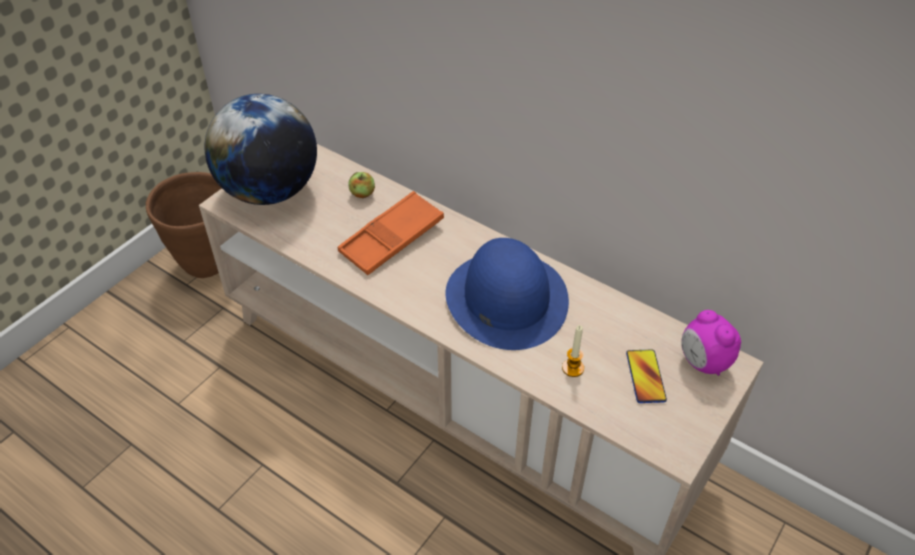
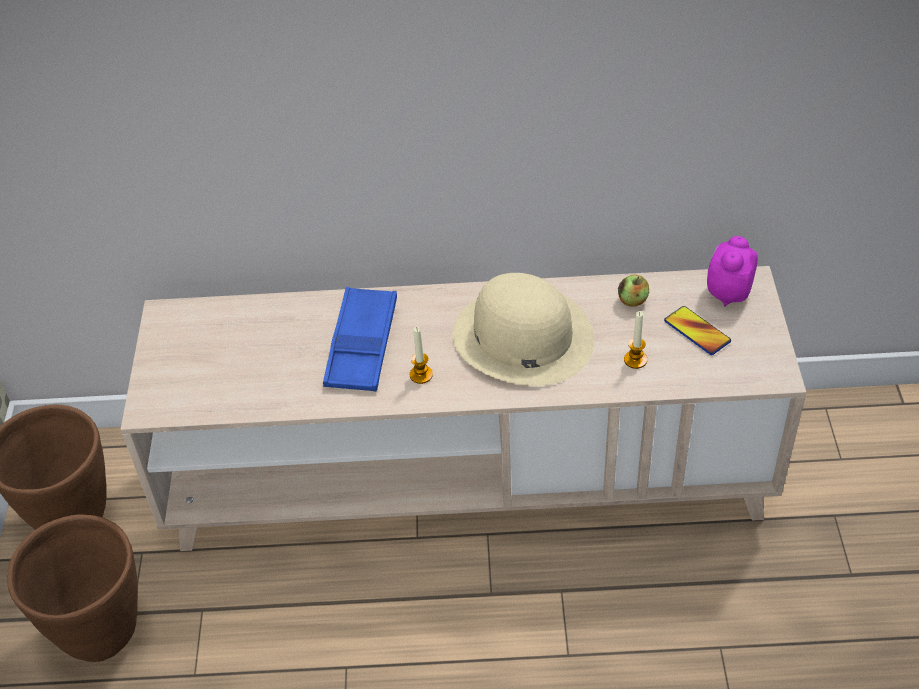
camera: 35 degrees left, 0 degrees up
globe [204,94,317,205] -> none
orange tray [338,191,444,275] -> blue tray [323,287,397,392]
apple [348,172,375,198] -> apple moved to [618,274,649,306]
blue hat [446,238,569,350] -> beige hat [452,273,594,386]
alarm clock [681,310,741,376] -> alarm clock turned 90 degrees clockwise [707,236,758,307]
none -> brown planter [7,515,138,662]
none -> candle [410,327,433,384]

